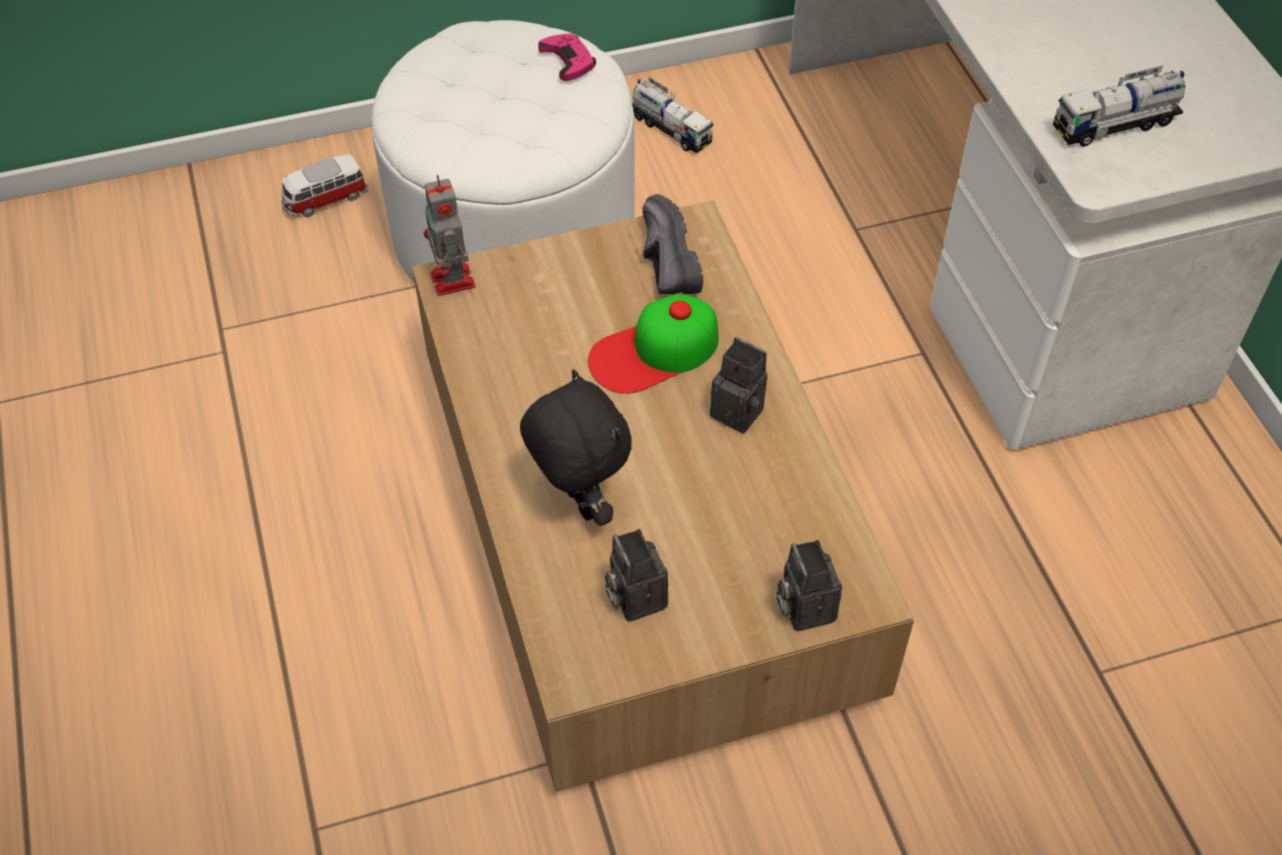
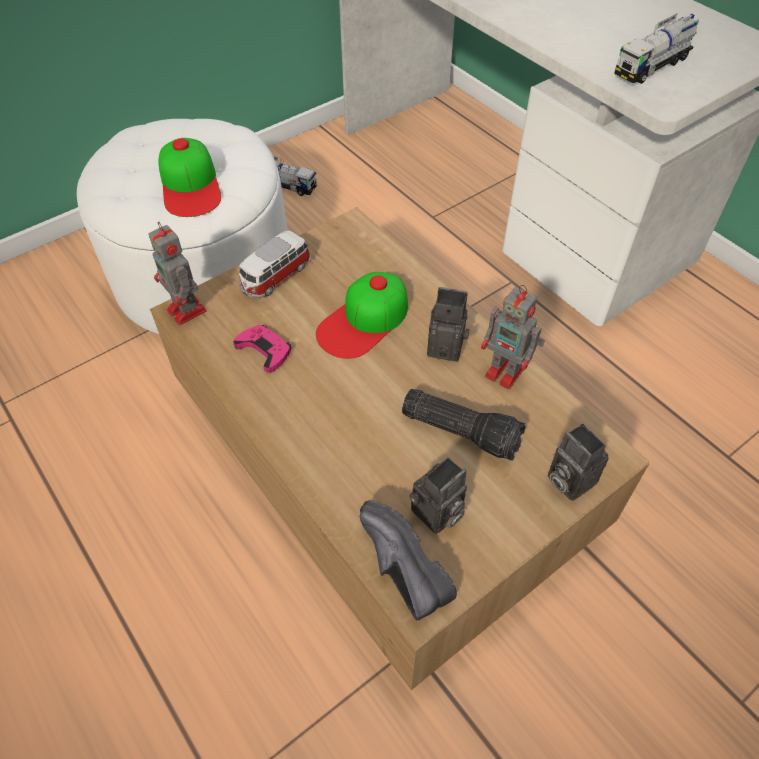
camera: 20 degrees left, 0 degrees up
toy car [281,154,368,217] -> toy car moved to [239,231,311,298]
black plush toy [520,369,631,526] -> none
pink game controller [538,34,596,81] -> pink game controller moved to [233,325,292,373]
camera [605,529,668,622] -> camera turned 90 degrees counterclockwise [409,457,467,534]
black shoe [643,194,703,294] -> black shoe moved to [360,500,457,621]
none -> cap [158,138,221,217]
none -> flashlight [402,389,526,461]
none -> toy robot [481,285,545,389]

